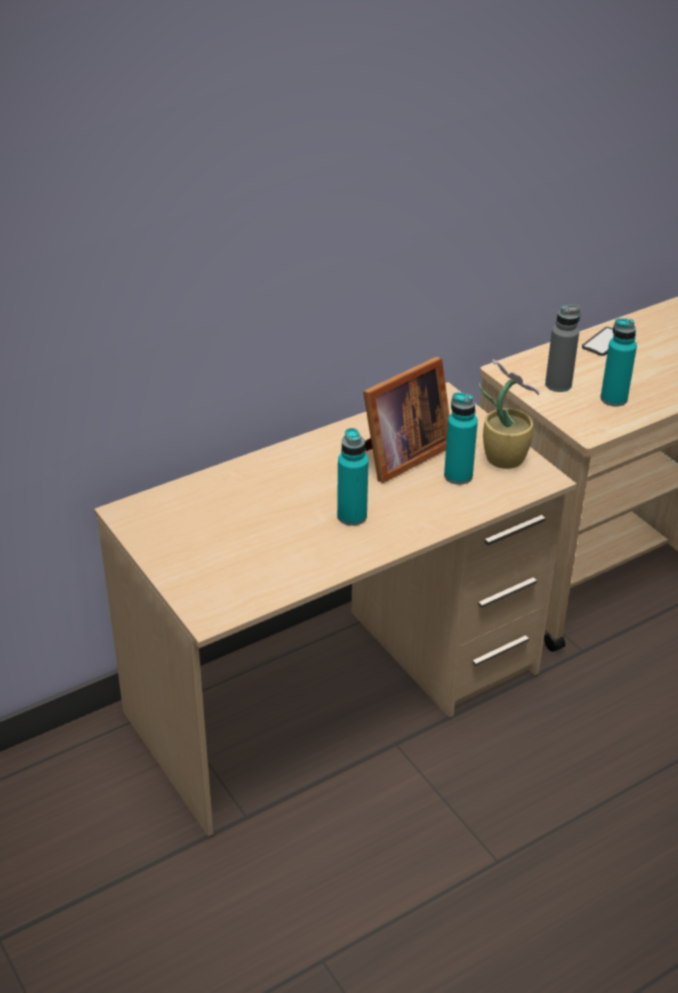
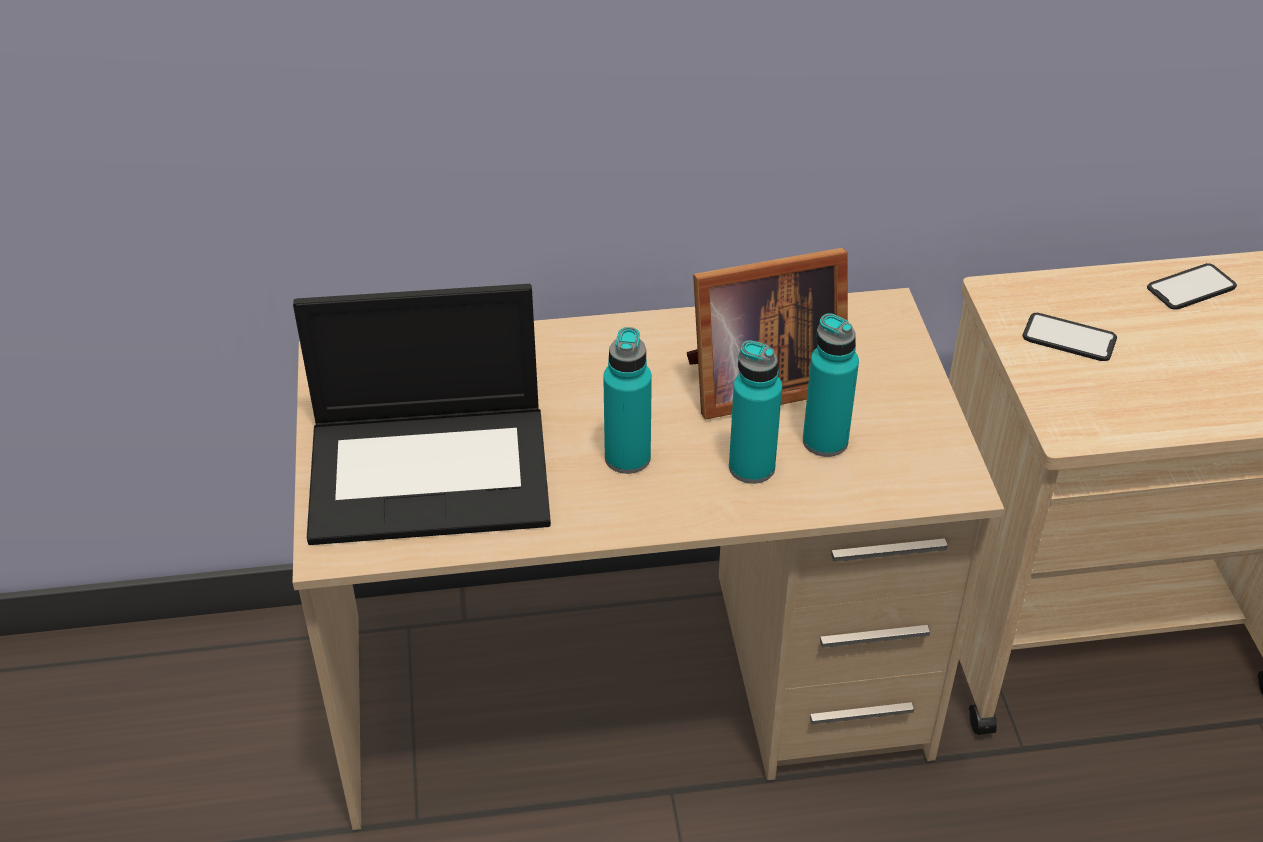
camera: 25 degrees right, 5 degrees up
potted plant [479,360,540,469] -> none
grey bottle [545,305,580,392] -> phone [1023,313,1117,361]
turquoise bottle [600,318,637,407] -> turquoise bottle moved to [729,340,782,484]
none -> laptop [293,284,551,545]

